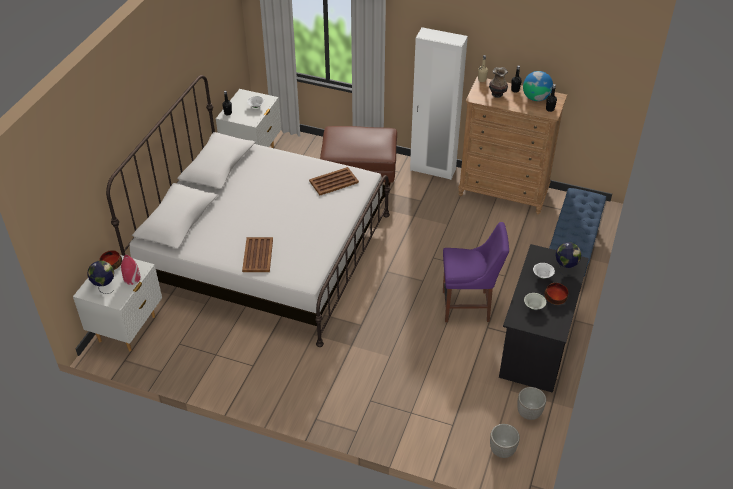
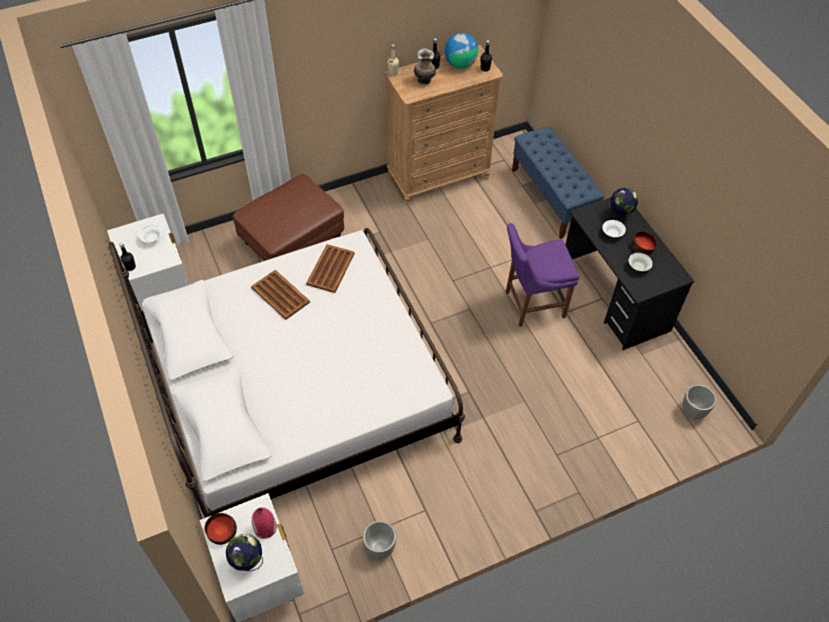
camera: 45 degrees left, 10 degrees up
brown tray [242,237,273,272] -> brown tray moved to [251,270,310,320]
white wardrobe [410,27,468,180] -> none
purple chair [443,222,509,322] -> purple chair turned 150 degrees counterclockwise [506,223,579,327]
planter [517,387,546,420] -> planter moved to [363,521,396,559]

